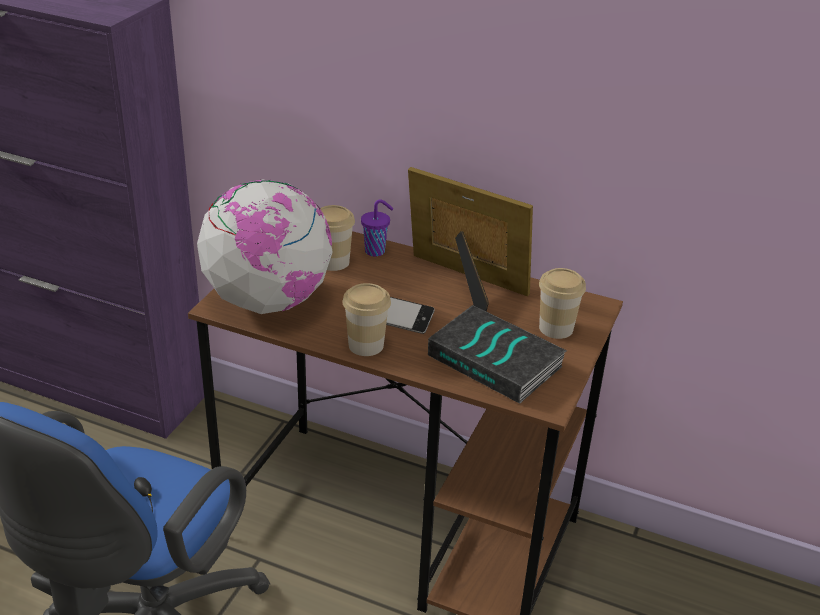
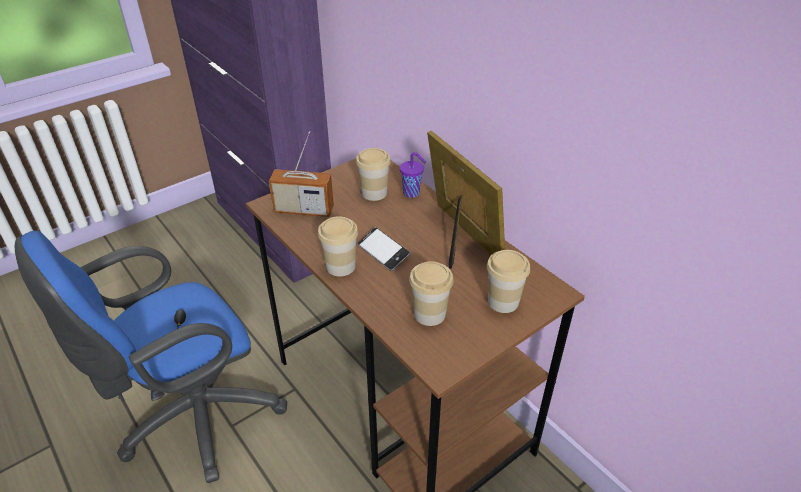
camera: 30 degrees right, 5 degrees up
globe [197,179,333,314] -> radio [269,131,334,217]
book [428,305,567,404] -> cup [409,261,454,326]

